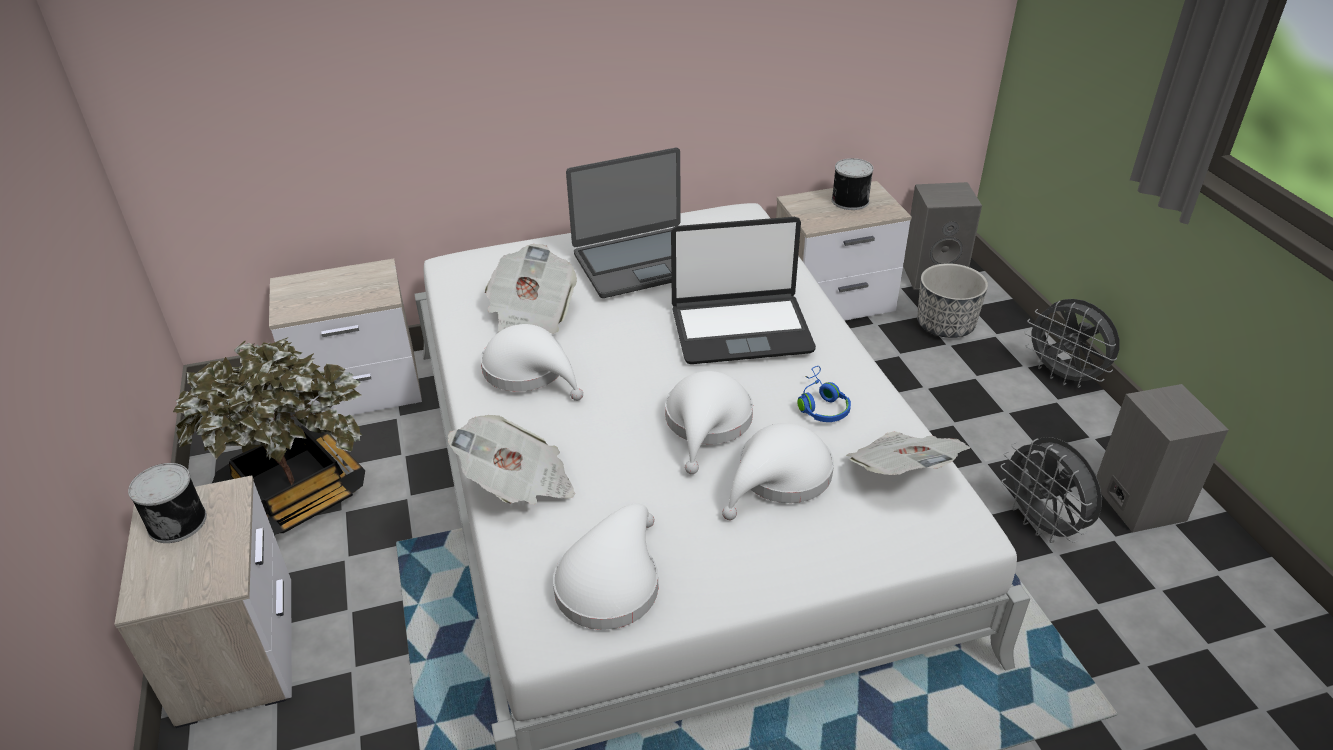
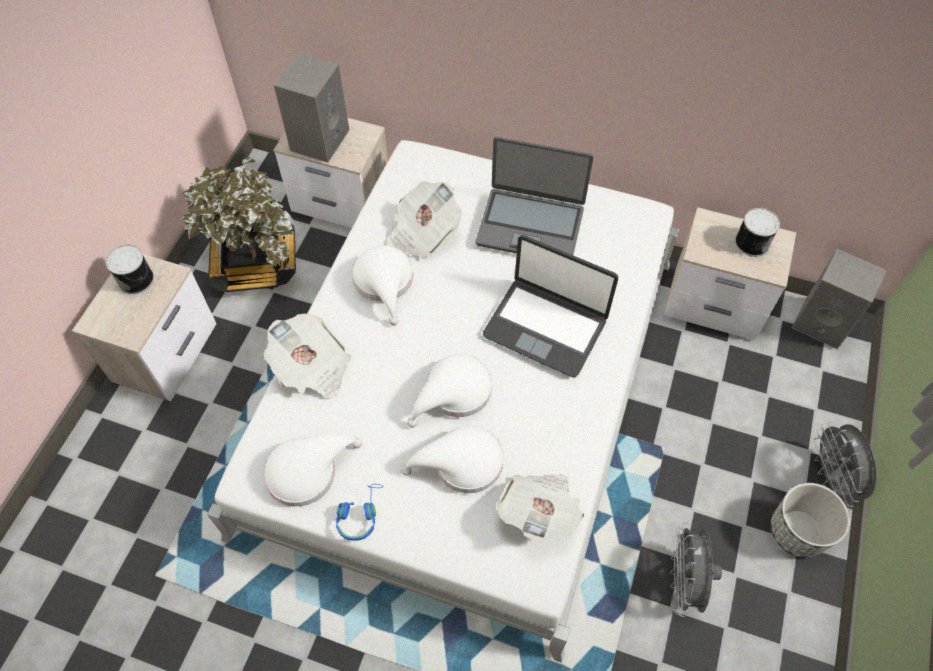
camera: 35 degrees right, 20 degrees up
blue headphones [797,366,851,422] -> blue headphones moved to [336,484,383,541]
planter [917,263,988,338] -> planter moved to [771,483,850,558]
grey speaker [1096,384,1228,533] -> grey speaker moved to [274,53,349,163]

